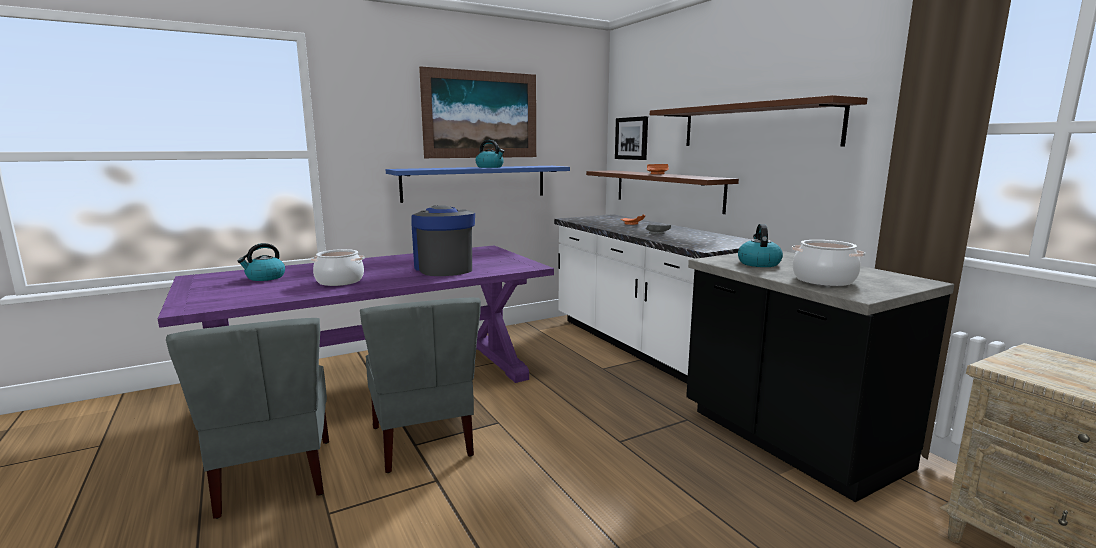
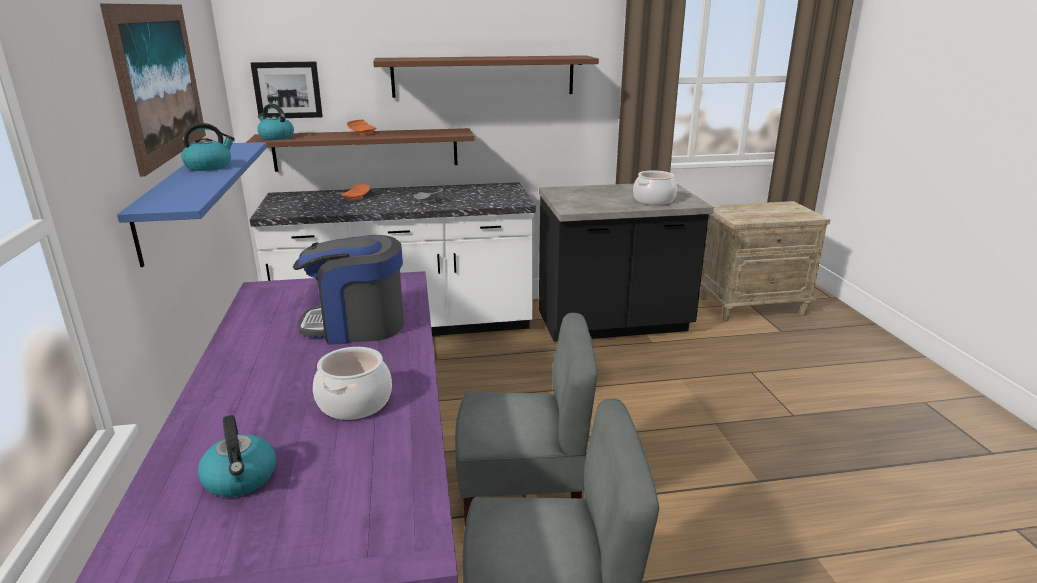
camera: 70 degrees left, 10 degrees up
kettle [738,224,783,267] -> kettle moved to [257,104,294,140]

